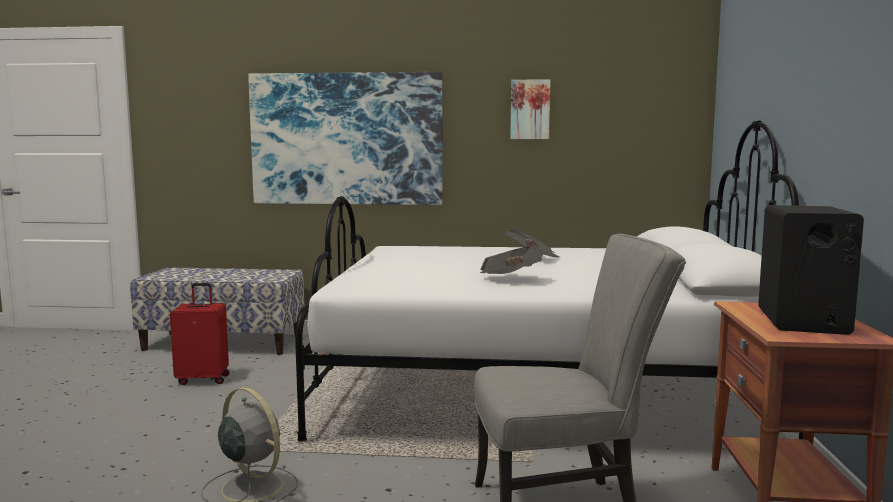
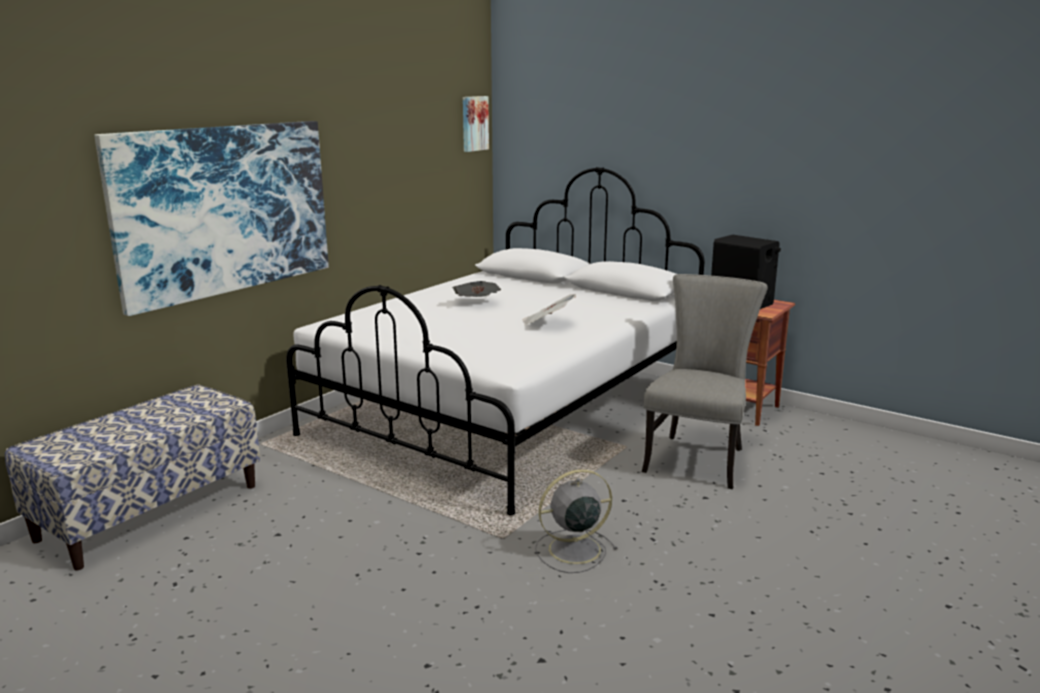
camera: 60 degrees left, 10 degrees up
red suitcase [170,283,230,385] -> none
picture [510,79,551,139] -> picture moved to [463,96,489,152]

